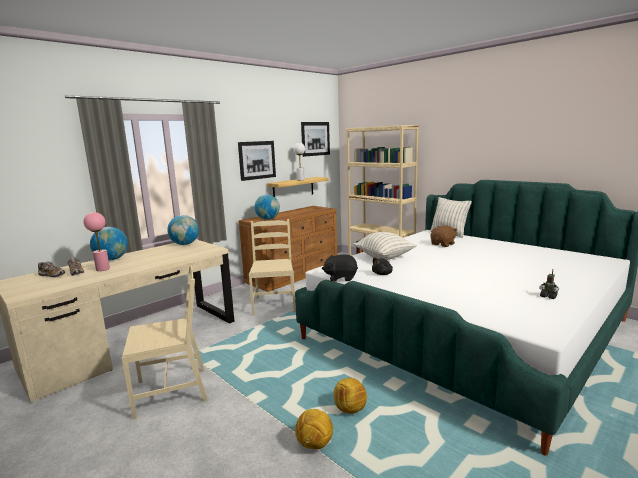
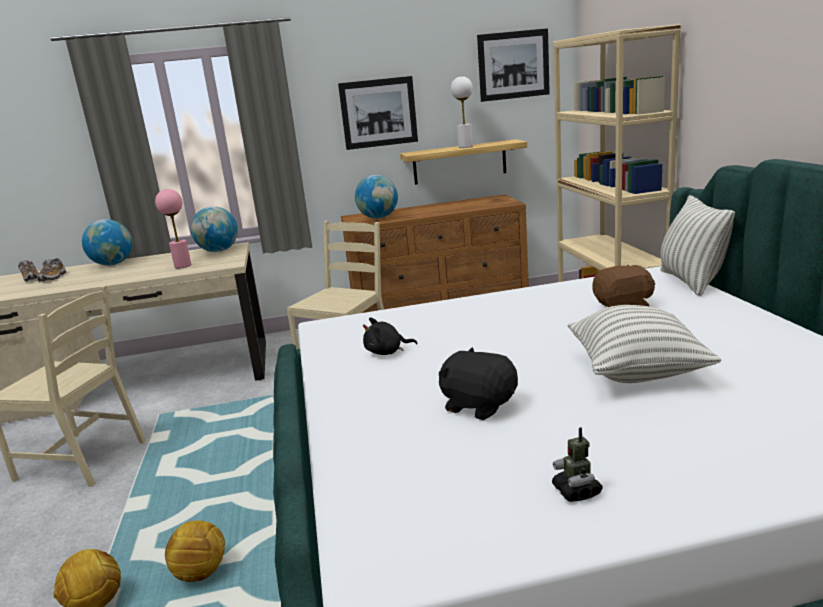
camera: 35 degrees right, 5 degrees up
pink table lamp [84,212,110,271] -> pink table lamp moved to [155,189,191,269]
black plush toy [322,254,358,282] -> black plush toy moved to [439,347,518,420]
pillow [353,232,417,260] -> pillow moved to [568,305,721,383]

